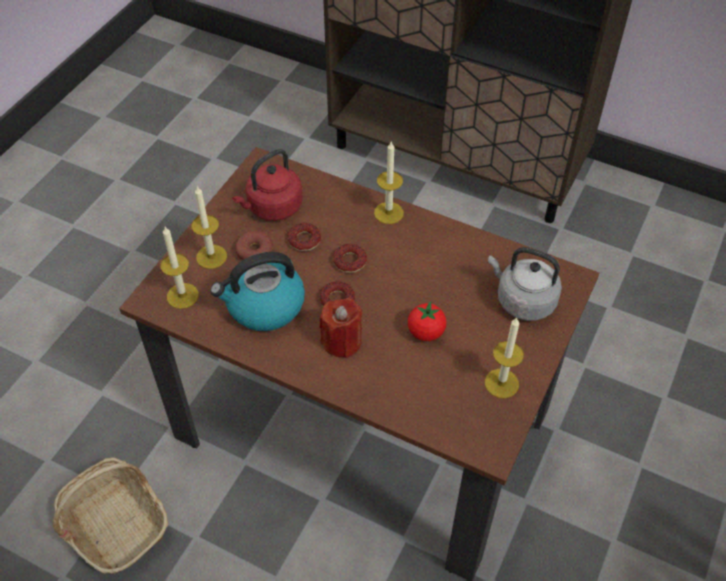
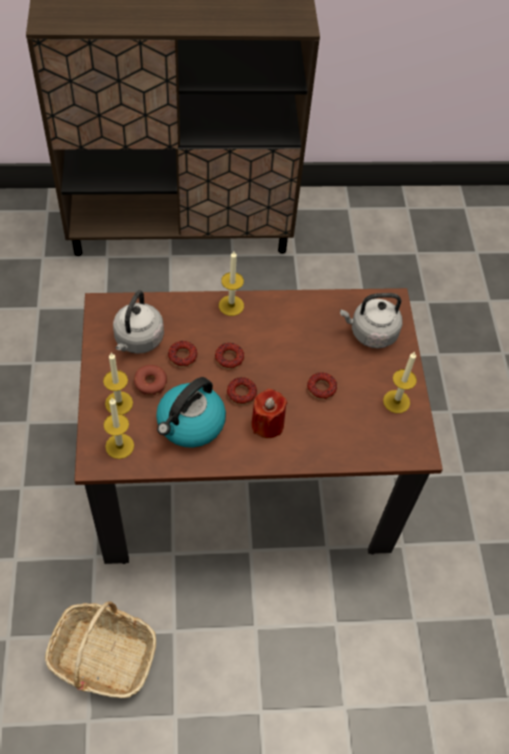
camera: 35 degrees left, 5 degrees up
red kettle [232,149,303,221] -> grey kettle [113,290,164,354]
tomato [408,301,446,341] -> donut [307,372,337,399]

